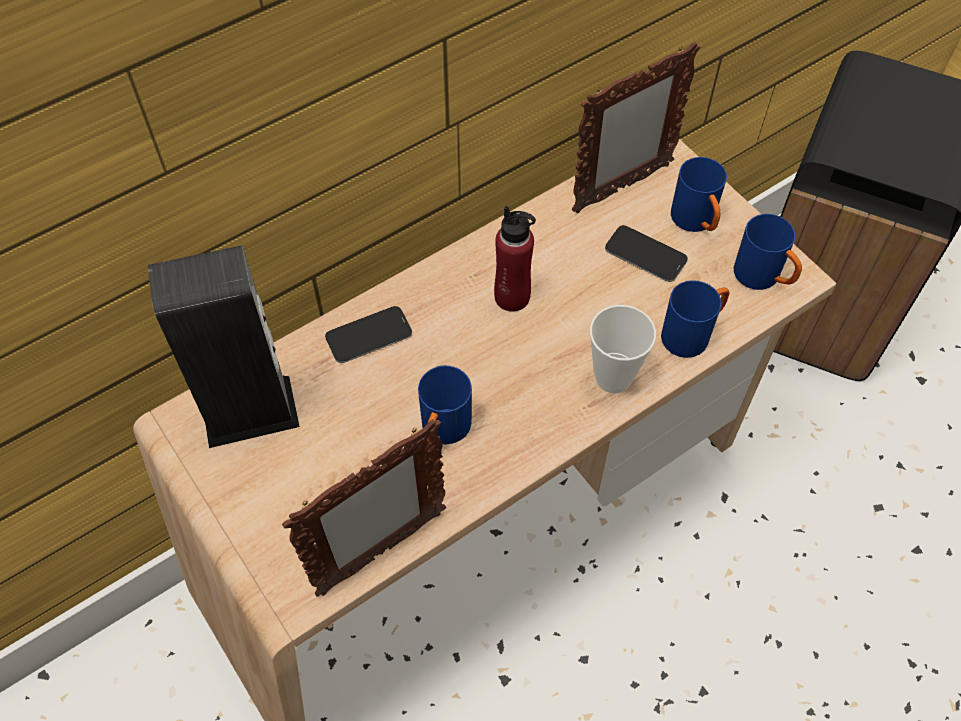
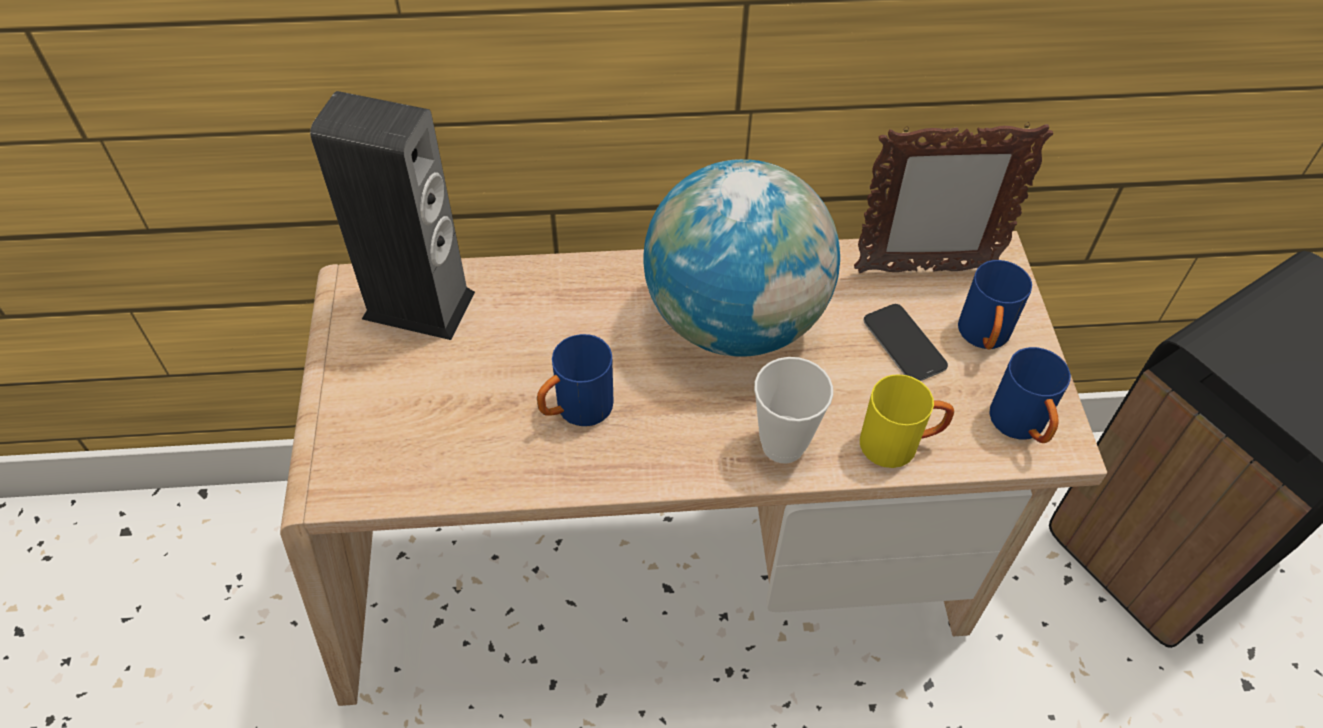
camera: 30 degrees right, 5 degrees down
picture frame [282,419,446,597] -> none
phone [325,306,412,363] -> none
red bottle [494,206,536,312] -> globe [643,159,840,357]
blue mug [661,280,729,358] -> yellow mug [860,375,954,468]

